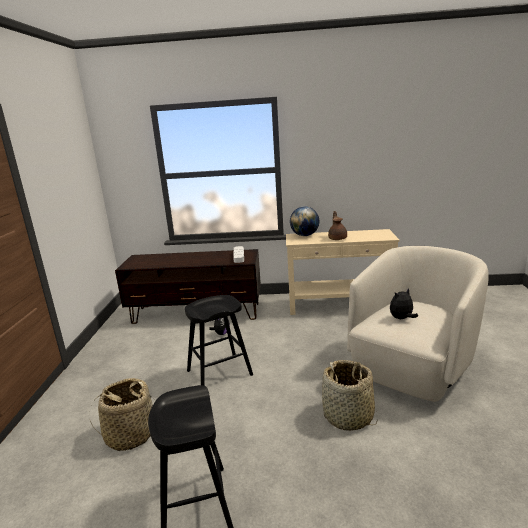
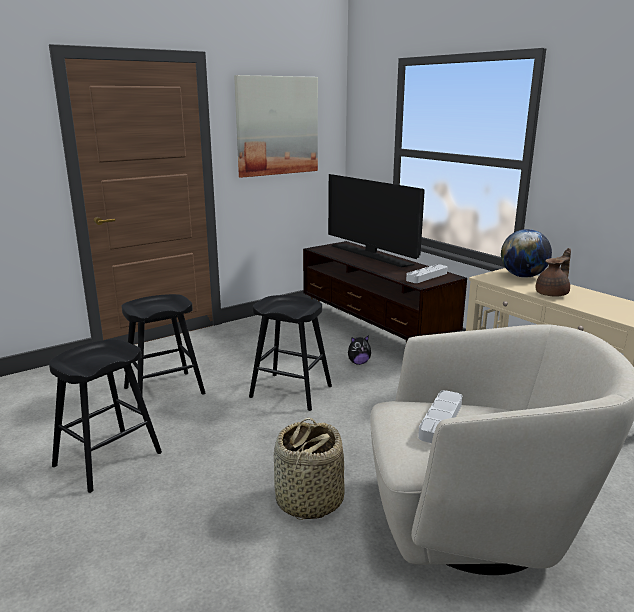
camera: 50 degrees right, 0 degrees up
basket [89,378,153,451] -> black stool [122,294,205,410]
plush toy [390,288,418,319] -> grey tray [418,390,462,443]
none -> picture [234,75,318,178]
none -> television [328,174,425,268]

